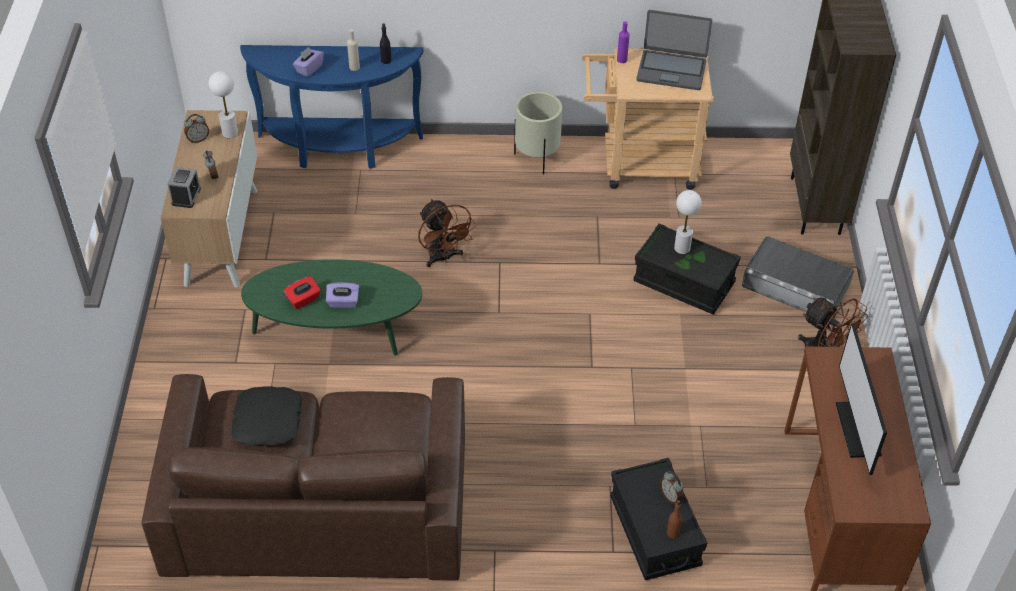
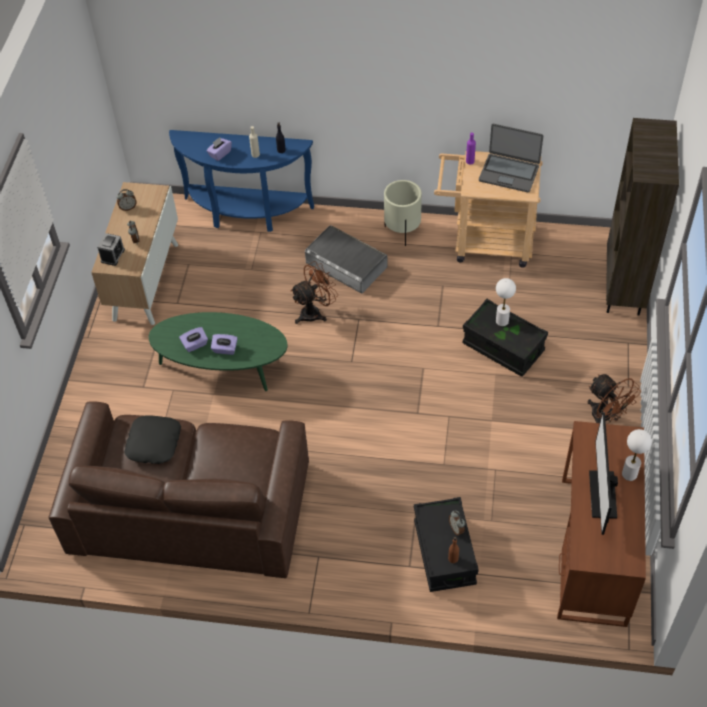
camera: 10 degrees right, 5 degrees up
white table lamp [209,71,238,138] -> white table lamp moved to [622,429,652,481]
red tissue box [284,276,321,309] -> purple tissue box [179,327,208,352]
brown fan [418,199,476,267] -> brown fan turned 105 degrees counterclockwise [291,261,338,324]
grey storage box [742,236,854,312] -> grey storage box moved to [305,225,388,293]

